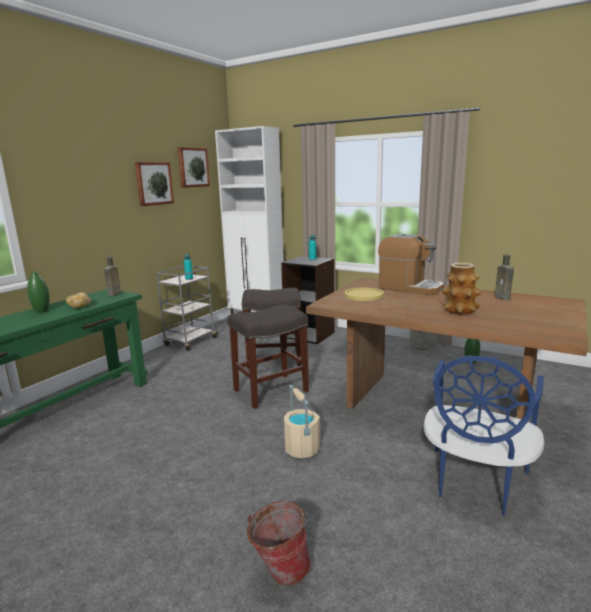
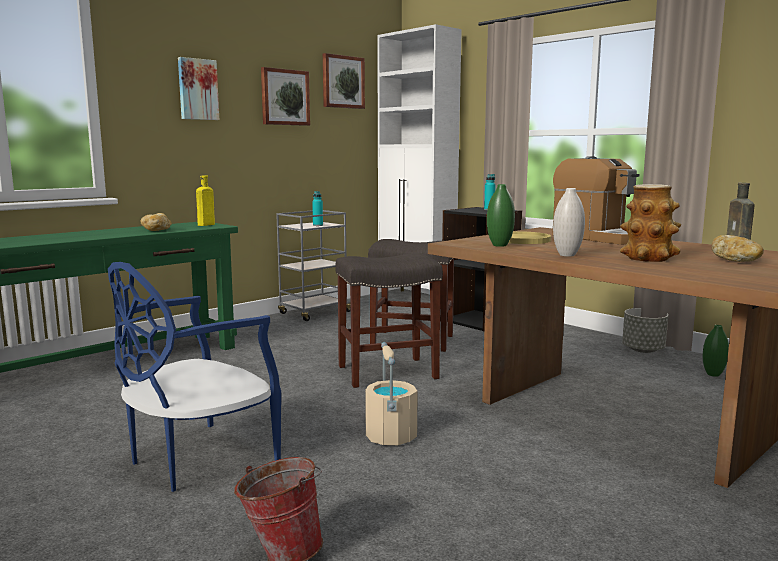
camera: 15 degrees right, 5 degrees down
green vase [27,272,50,313] -> green vase moved to [487,184,515,247]
brown bottle [104,257,121,296] -> yellow bottle [196,176,215,226]
blue chair [424,355,544,516] -> blue chair moved to [108,262,281,492]
none -> picture [178,57,219,120]
none -> white vase [553,188,585,256]
none -> bread [712,235,764,262]

